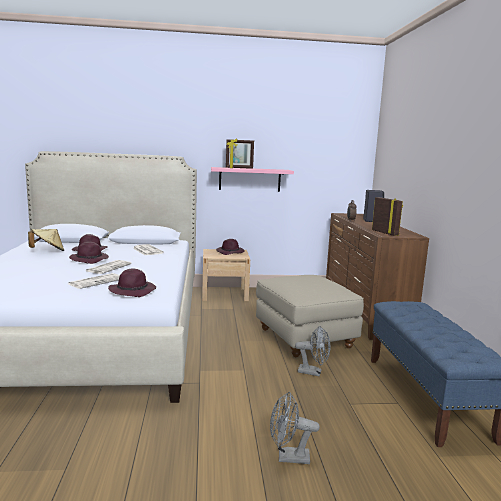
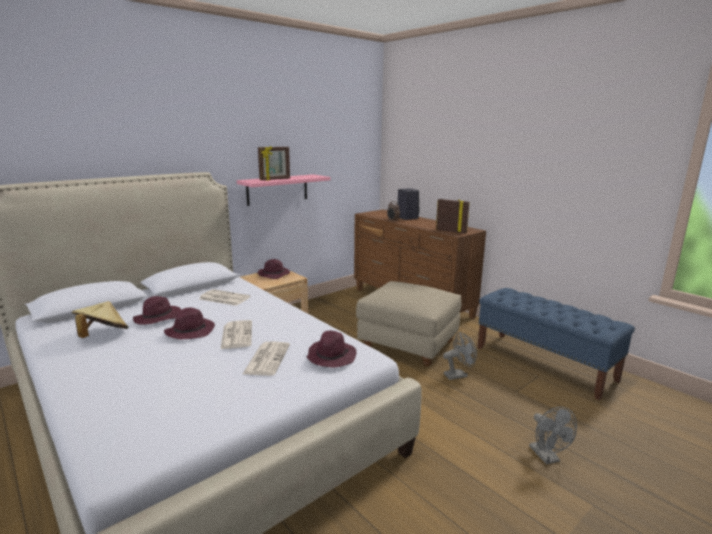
camera: 35 degrees left, 5 degrees up
grey fan [270,392,320,464] -> grey fan turned 75 degrees counterclockwise [529,407,577,465]

